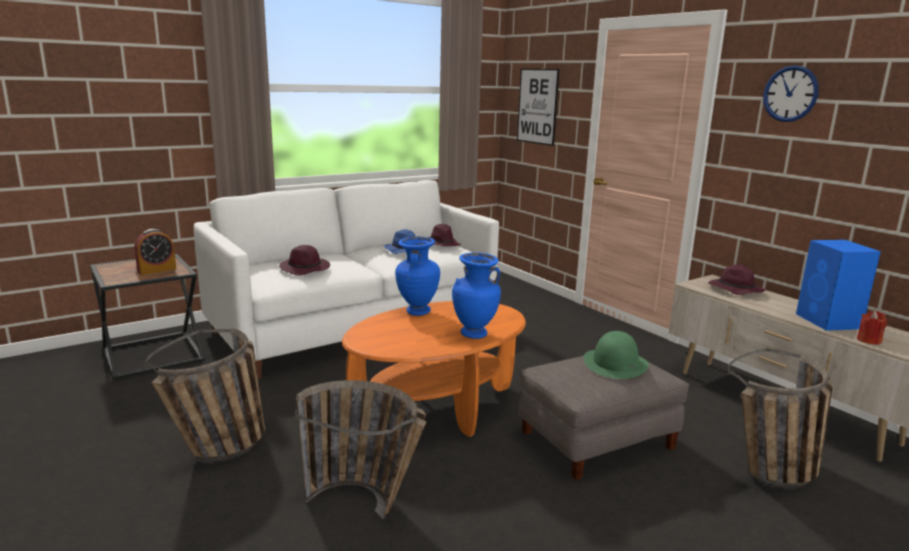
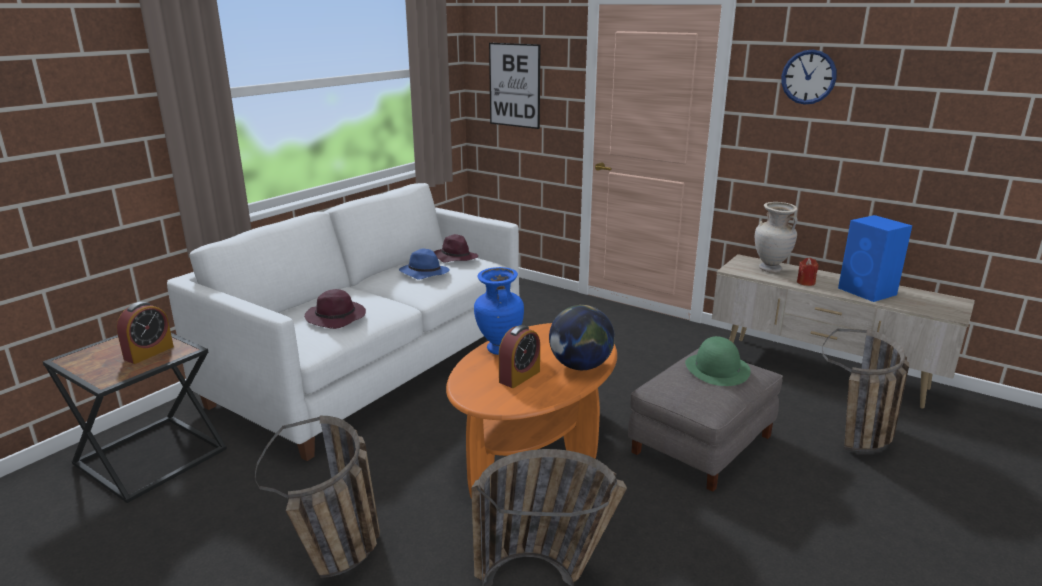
camera: 20 degrees left, 5 degrees up
blue vase [452,252,501,339] -> globe [549,305,615,370]
purple hat [708,264,765,295] -> beige vase [755,202,798,273]
red candle [857,311,887,345] -> red candle moved to [797,258,818,286]
none -> alarm clock [499,325,540,388]

